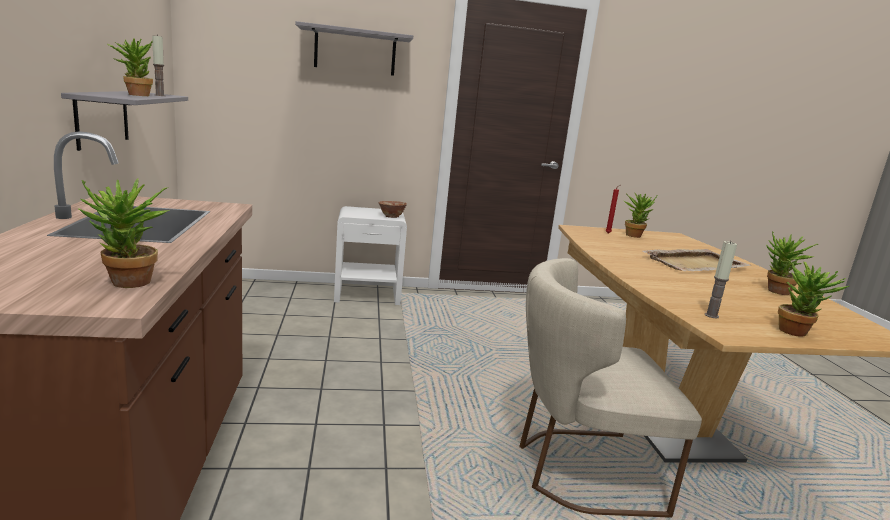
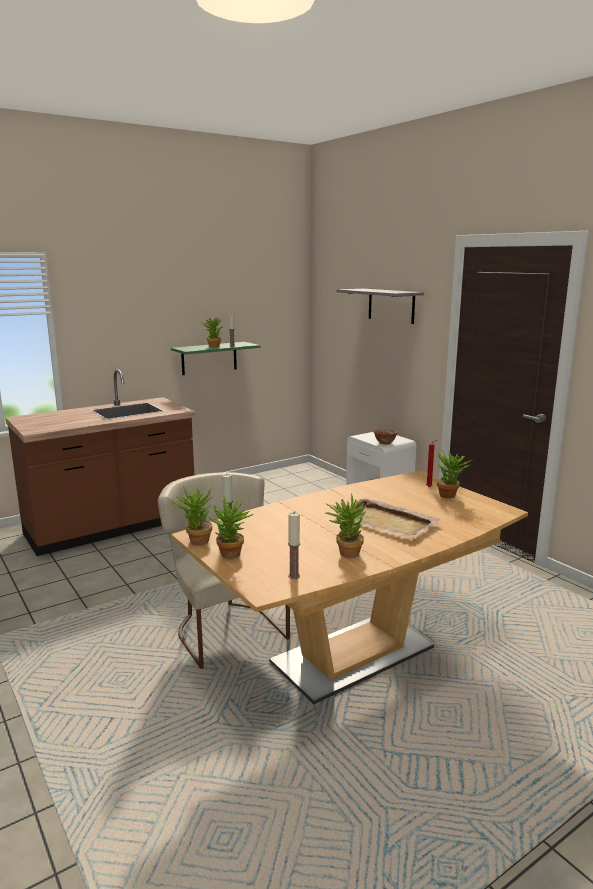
camera: 65 degrees right, 0 degrees up
grey shelf [61,91,188,151] -> green shelf [171,342,261,375]
potted plant [78,178,170,288] -> potted plant moved to [172,486,213,545]
none -> candle [288,512,300,579]

